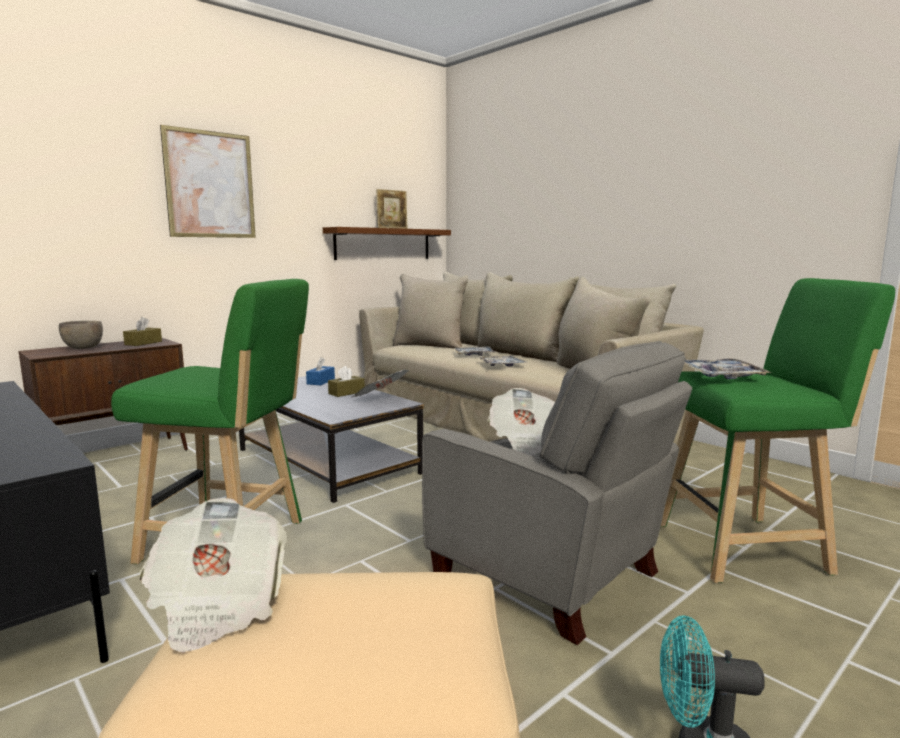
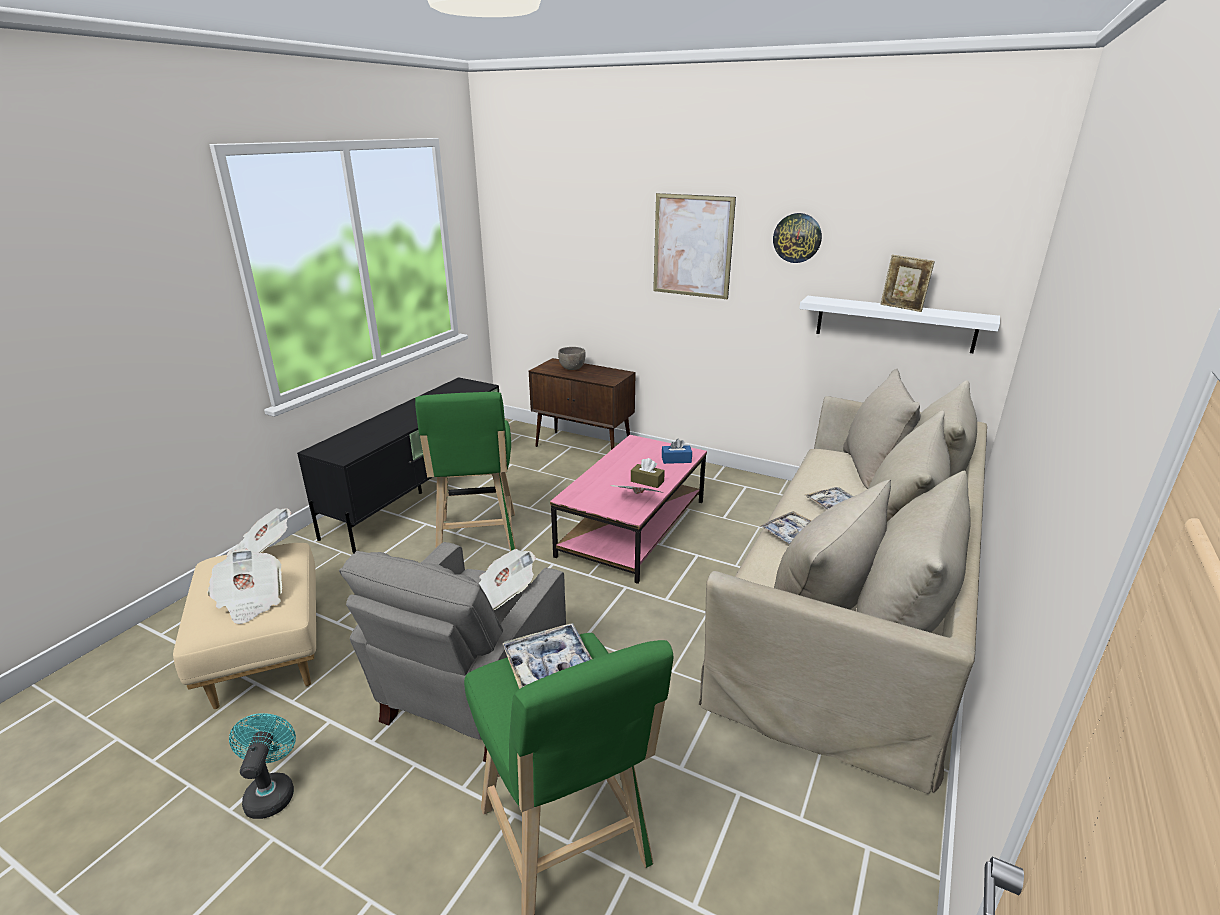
camera: 70 degrees right, 15 degrees up
brown tissue box [123,317,162,346] -> none
grey coffee table [239,376,424,503] -> pink coffee table [550,435,707,584]
brown shelf [323,227,451,260] -> white shelf [799,296,1000,353]
none -> newspaper [208,549,282,624]
none -> wall clock [773,213,822,263]

